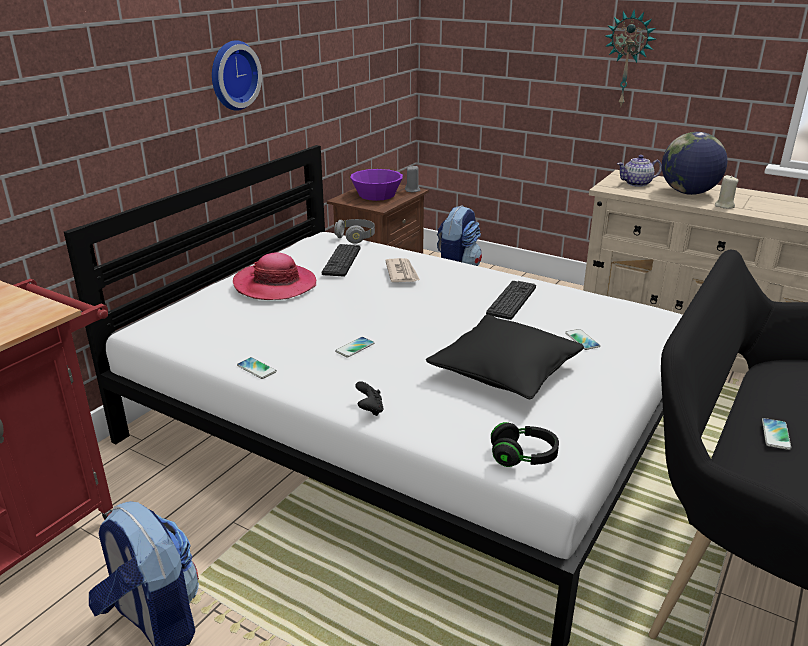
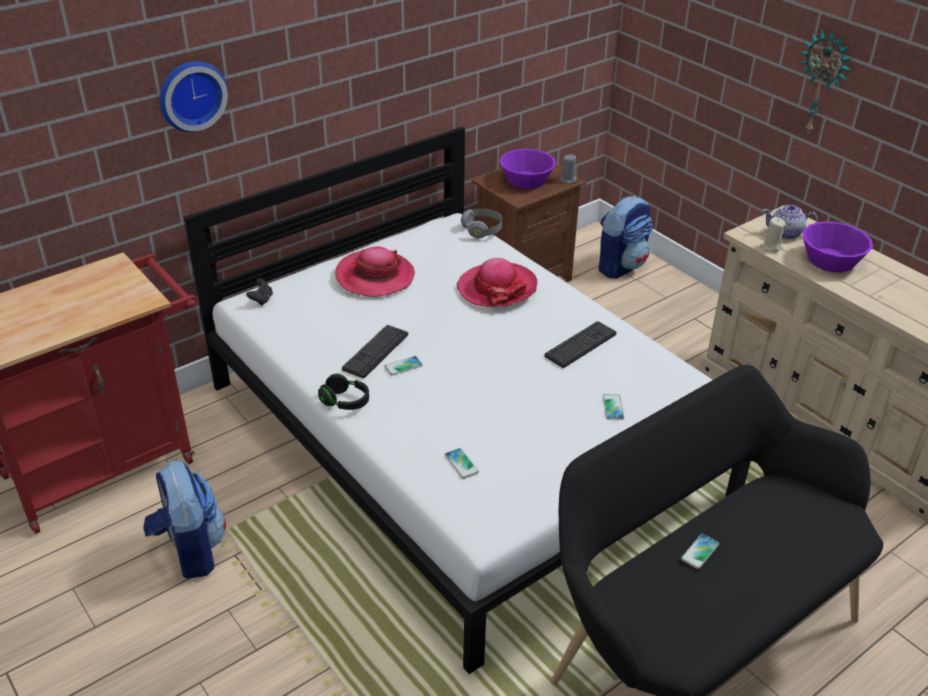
camera: 20 degrees right, 10 degrees up
wall clock [212,40,262,111] -> wall clock moved to [159,61,228,132]
phone [237,357,277,379] -> phone moved to [445,448,479,479]
keyboard [322,244,361,277] -> keyboard moved to [342,325,408,378]
black game controller [355,381,384,416] -> black game controller moved to [246,278,273,305]
newspaper [385,258,420,282] -> hat [457,258,537,307]
black pillow [426,314,584,399] -> none
black headphones [491,422,559,467] -> black headphones moved to [318,373,369,410]
globe [662,132,728,195] -> purple bowl [803,222,873,272]
beige candle [715,175,739,209] -> beige candle moved to [760,217,786,252]

